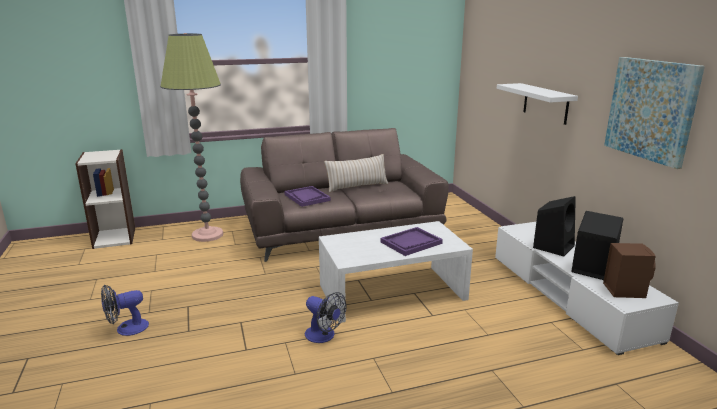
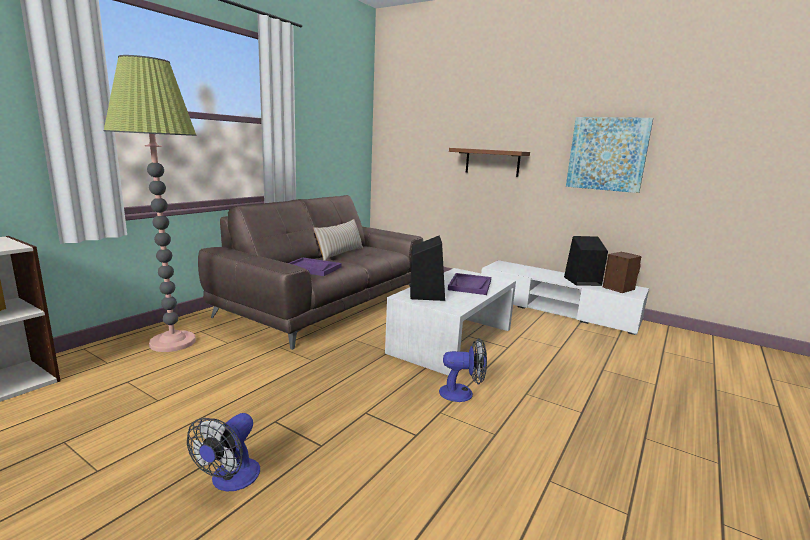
camera: 40 degrees left, 5 degrees down
white shelf [497,83,578,125] -> brown shelf [449,148,530,177]
black speaker [533,196,576,256] -> black speaker moved to [410,235,445,301]

